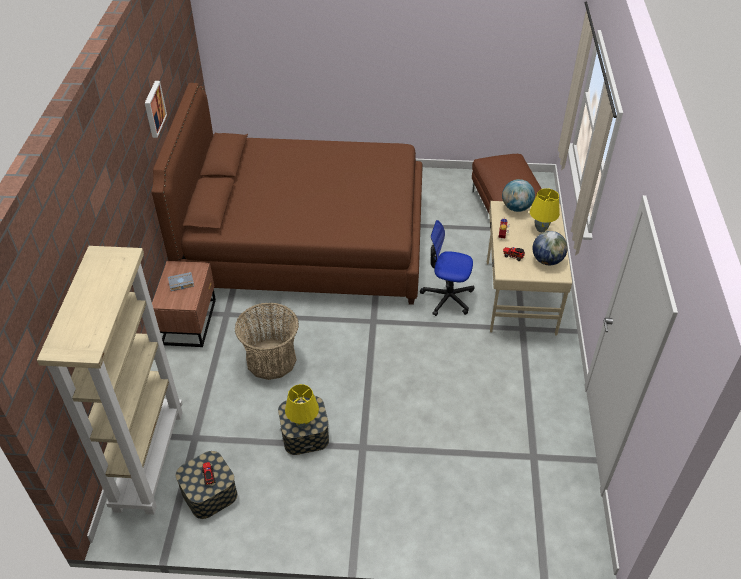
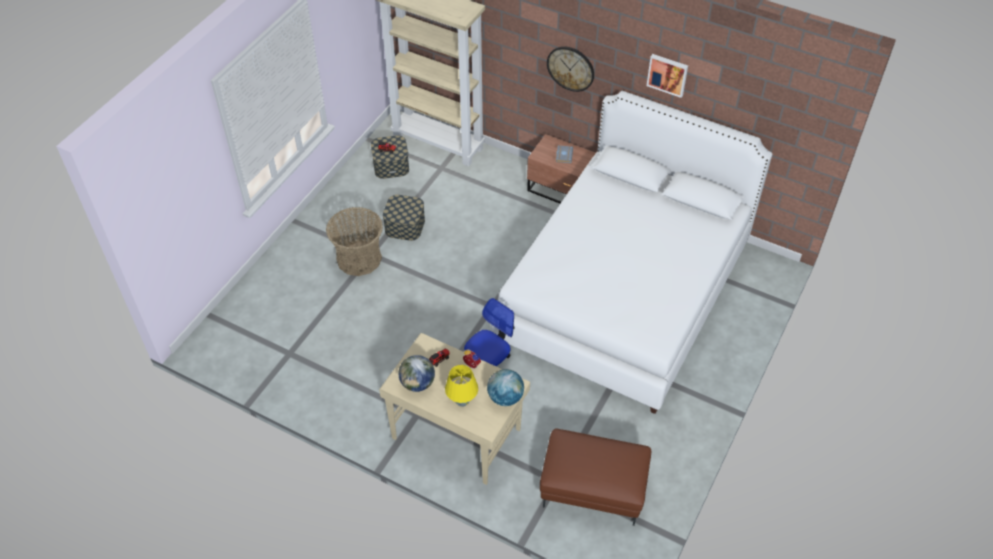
camera: 115 degrees right, 5 degrees up
brown bed [151,83,423,305] -> white bed [491,91,772,414]
basket [235,302,299,380] -> basket moved to [326,207,383,276]
yellow table lamp [285,384,319,429] -> none
none -> wall clock [547,46,594,92]

